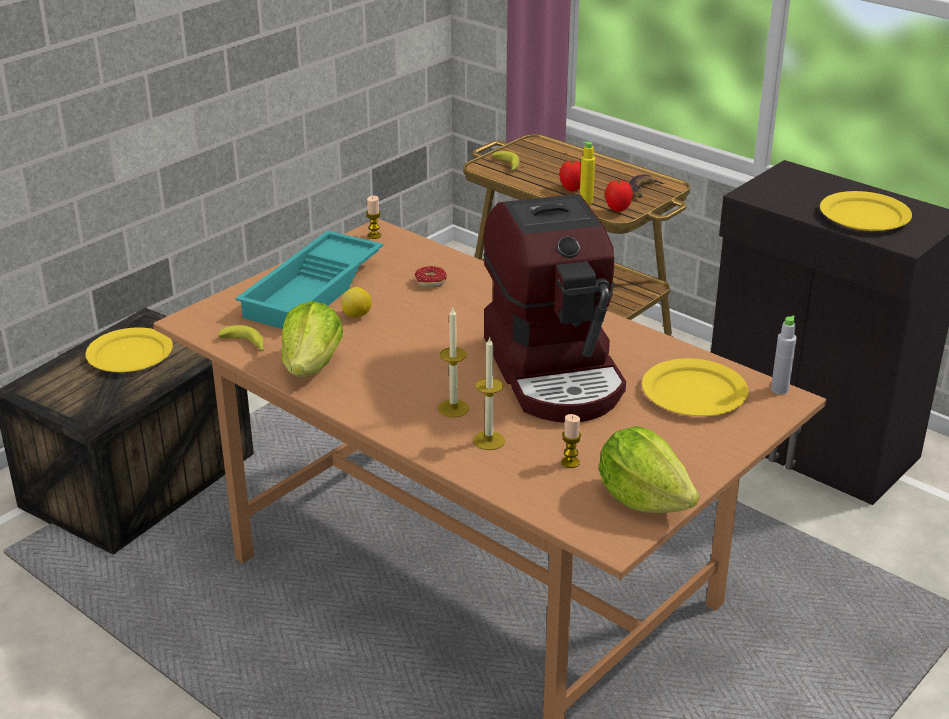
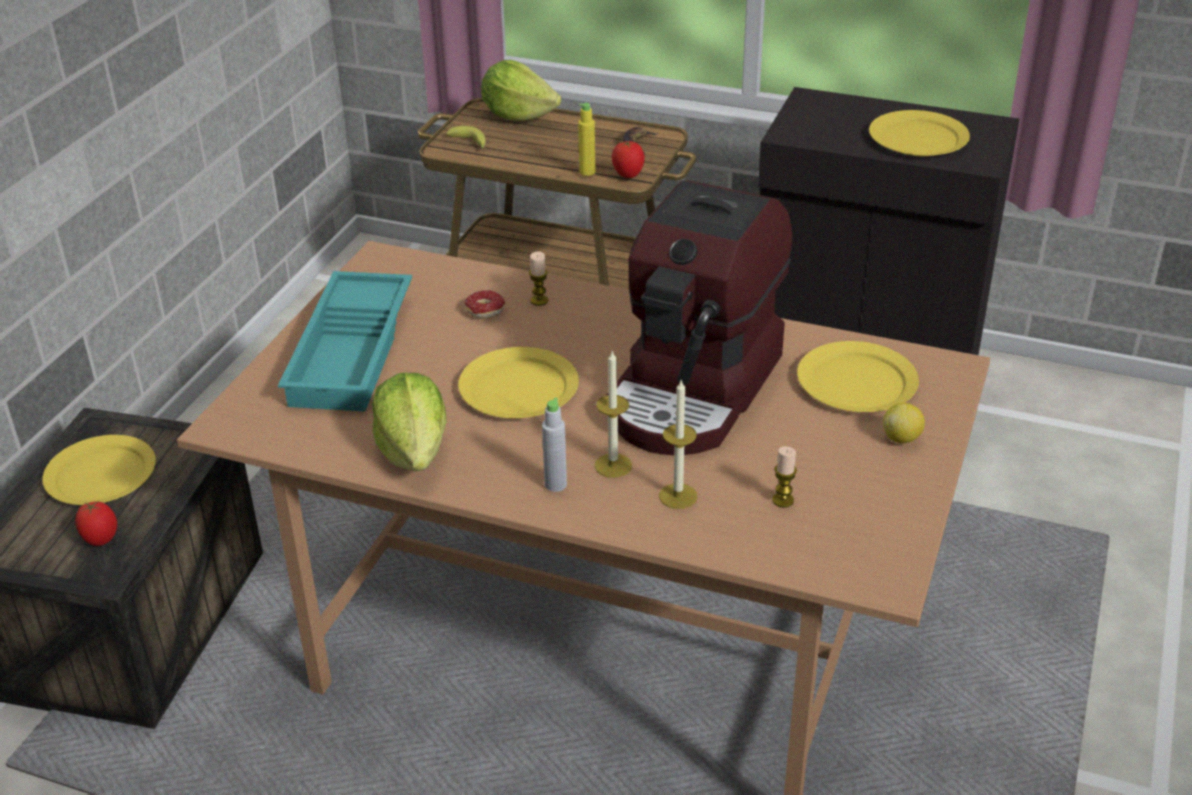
camera: 20 degrees left, 5 degrees up
banana [218,325,264,352] -> none
lemon [341,287,372,318] -> lemon moved to [883,403,925,443]
candle [366,196,381,239] -> candle moved to [529,251,548,306]
coffee machine [483,194,626,422] -> coffee machine turned 60 degrees clockwise [607,180,792,455]
tomato [560,160,581,191] -> tomato moved to [75,501,117,546]
lettuce [599,426,699,513] -> lettuce moved to [481,60,561,121]
grey bottle [771,316,797,394] -> grey bottle moved to [542,397,567,492]
none -> yellow plate [458,347,579,418]

